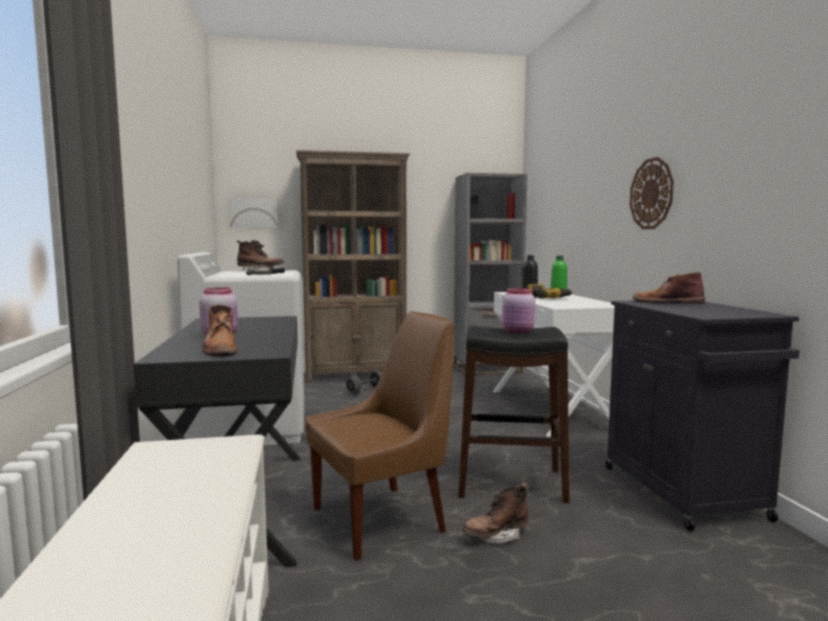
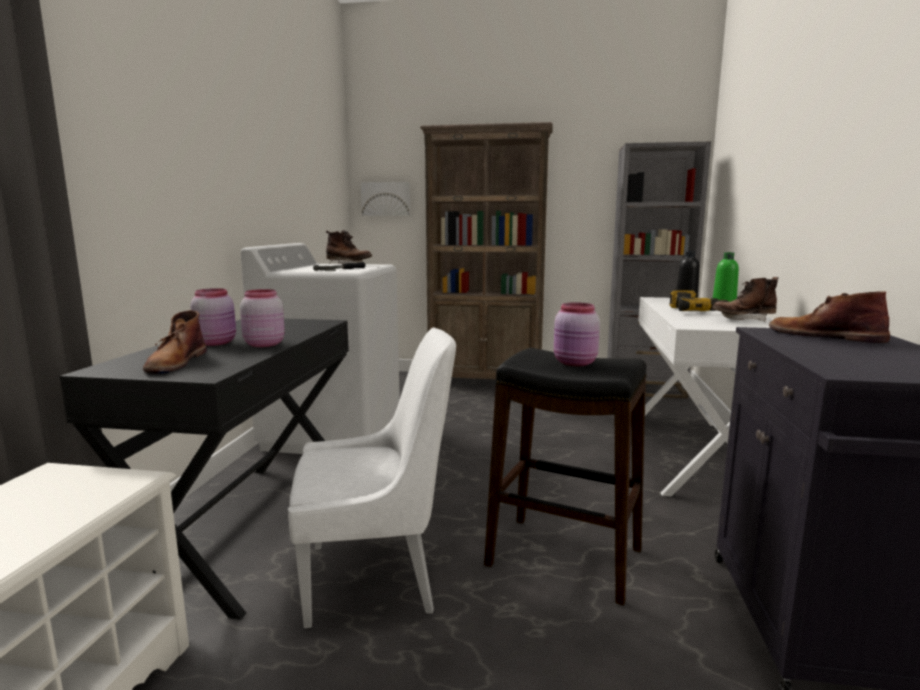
camera: 20 degrees right, 5 degrees up
brown chair [306,312,454,560] -> white chair [288,328,456,628]
grey dumbbell [346,370,382,394] -> none
brown boot [462,483,529,544] -> brown boot moved to [712,277,778,322]
wall clock [630,157,674,229] -> none
none -> pink jar [240,289,285,347]

